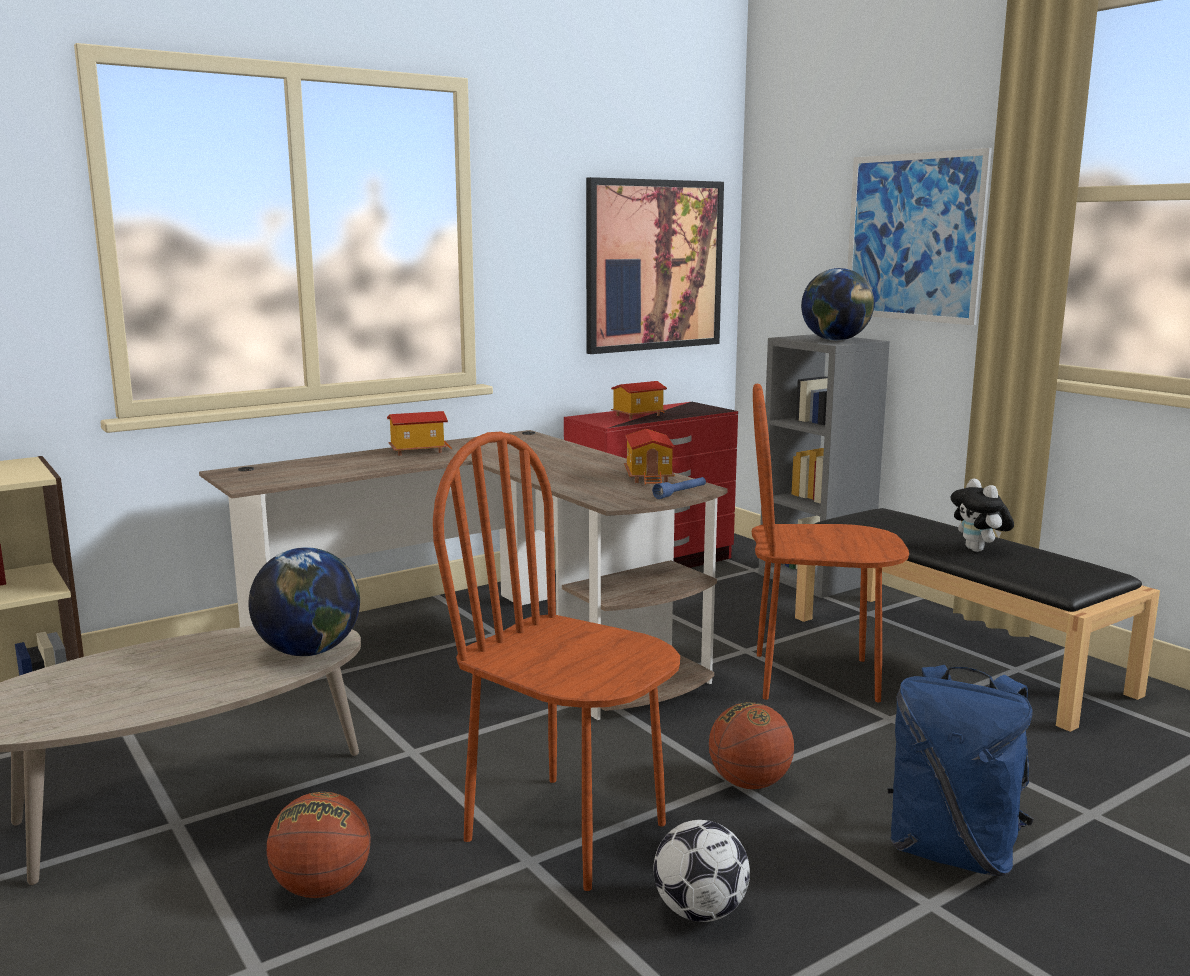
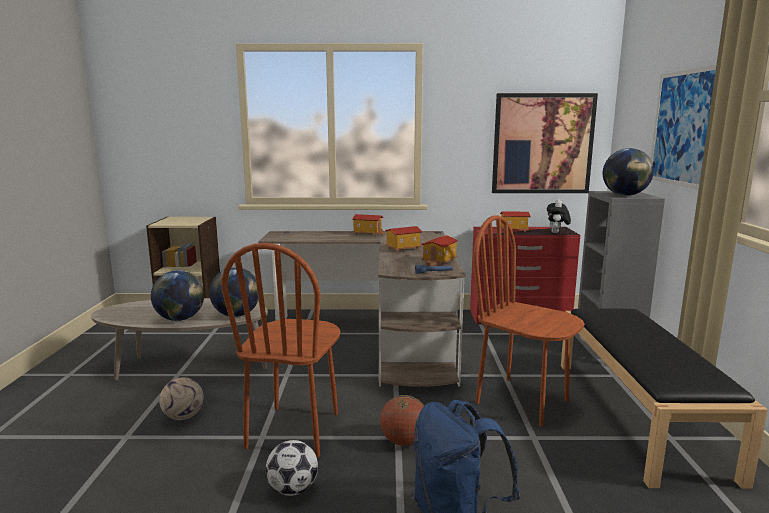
camera: 35 degrees right, 0 degrees up
basketball [267,792,371,898] -> football [159,377,204,420]
brown chair [433,432,680,891] -> brown chair turned 150 degrees counterclockwise [222,243,340,457]
plush toy [951,478,1014,552] -> plush toy moved to [547,199,571,233]
none -> globe [151,270,204,321]
none -> toy house [385,226,423,252]

